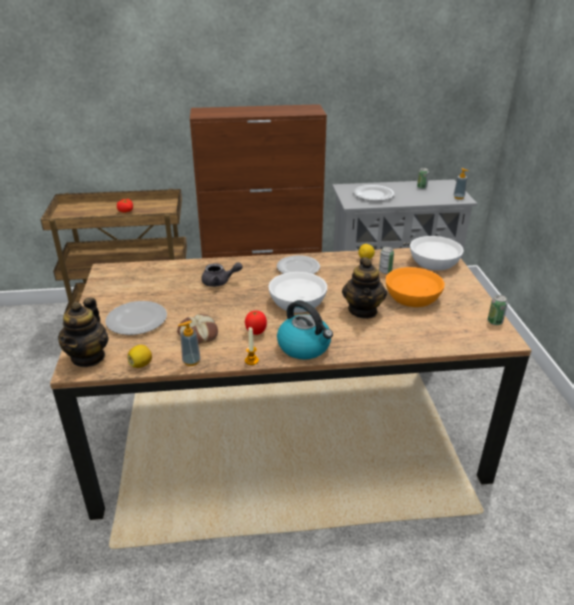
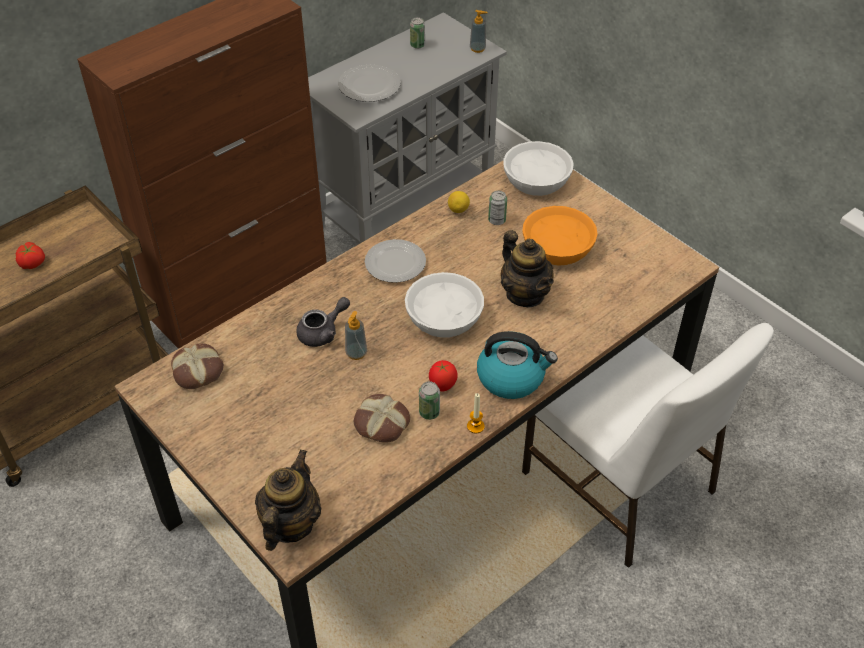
camera: 35 degrees left, 15 degrees up
teapot [58,297,109,367] -> teapot turned 135 degrees counterclockwise [255,450,322,551]
plate [105,301,167,335] -> none
lemon [127,345,152,368] -> none
soap dispenser [178,321,201,366] -> soap dispenser moved to [345,311,367,360]
can [488,295,508,325] -> can moved to [419,381,440,420]
none -> bread [171,343,224,389]
none -> white chair [522,323,774,568]

